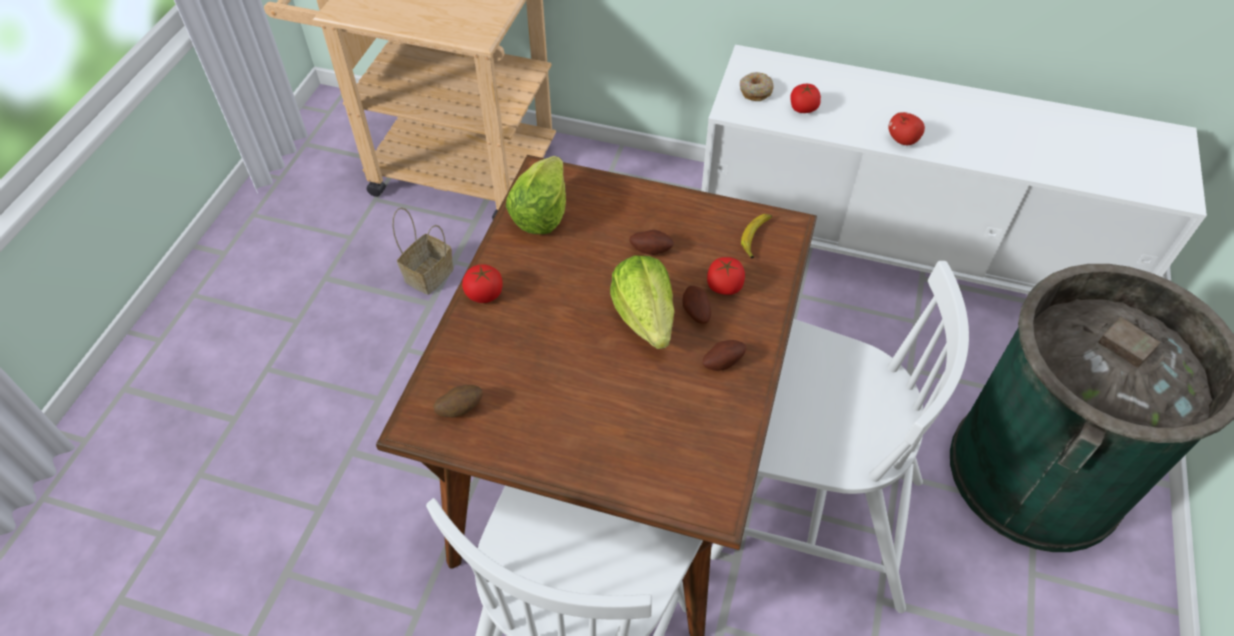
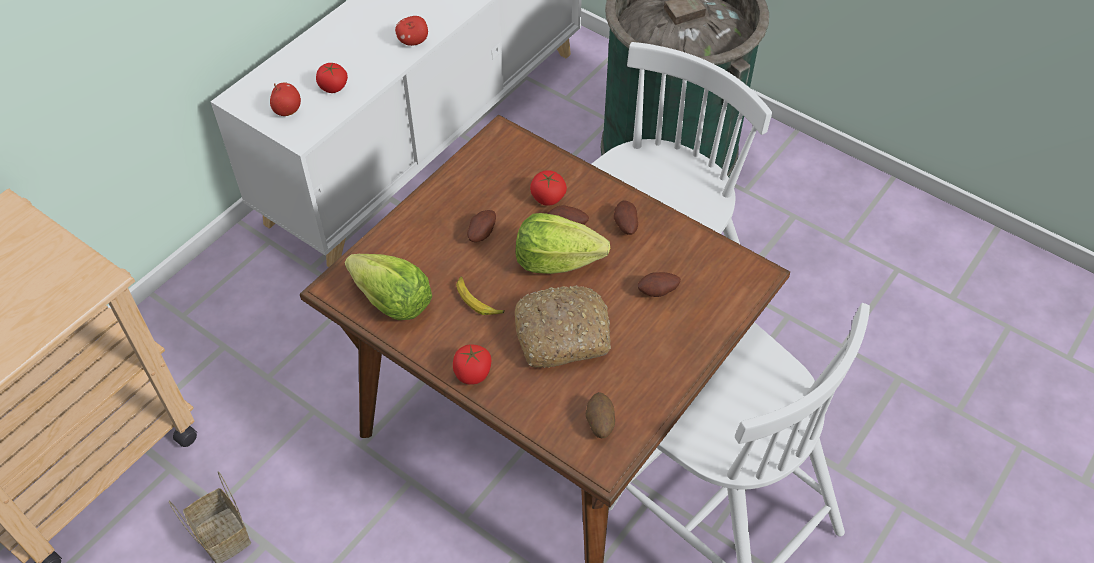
camera: 70 degrees left, 0 degrees up
donut [740,72,773,101] -> apple [270,82,301,116]
banana [741,214,772,258] -> banana moved to [456,277,504,315]
none -> bread [515,285,611,368]
none -> potato [638,272,681,297]

